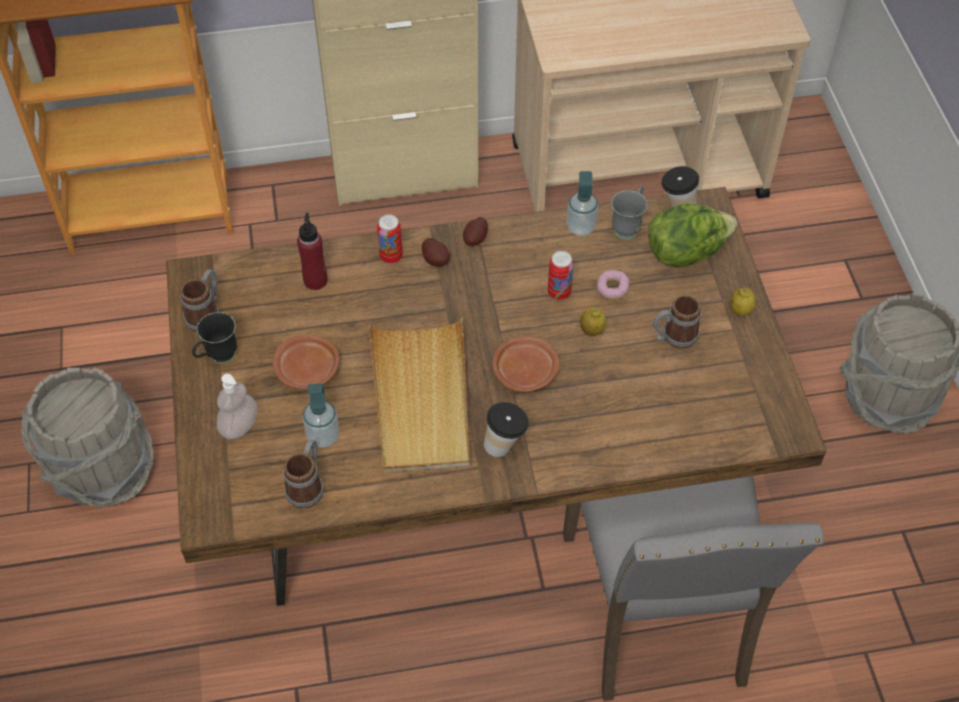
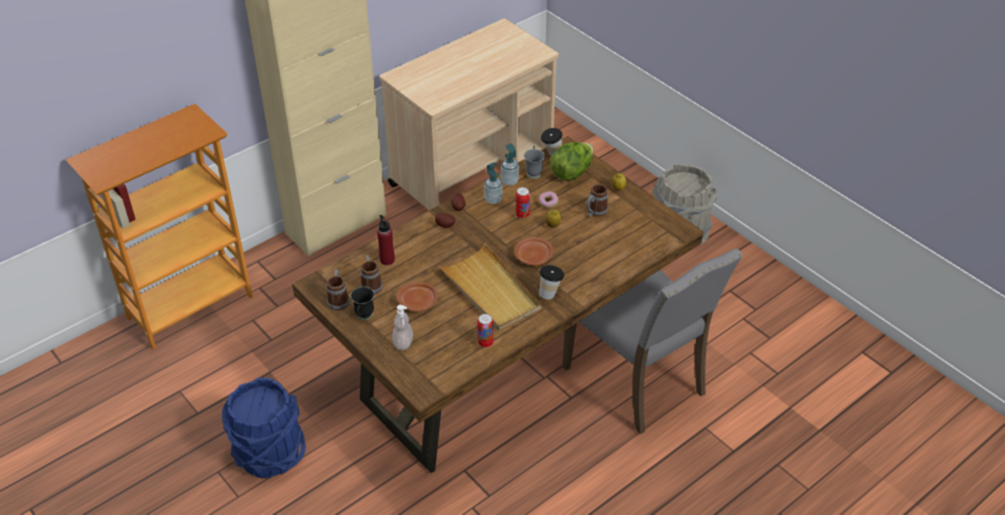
camera: 30 degrees left, 10 degrees down
grey bucket [21,367,154,507] -> blue bucket [222,377,306,478]
mug [283,439,324,509] -> mug moved to [360,255,383,295]
soap dispenser [302,384,339,448] -> soap dispenser moved to [484,162,502,204]
can [377,214,403,264] -> can moved to [477,314,493,348]

